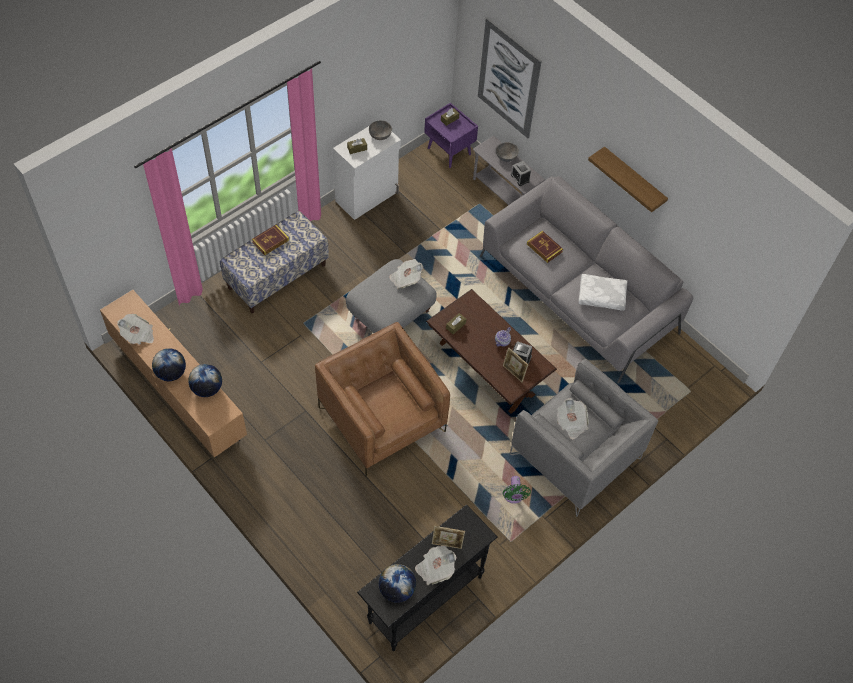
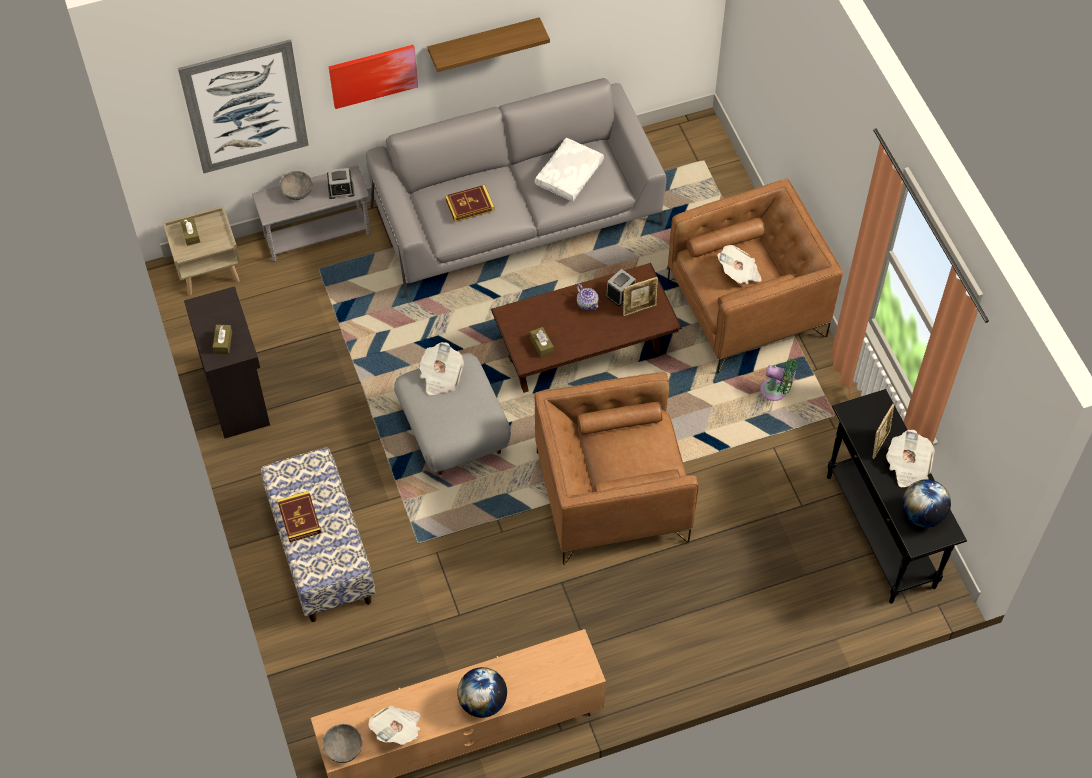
camera: 65 degrees left, 0 degrees up
globe [188,364,222,397] -> none
white cabinet [333,126,401,220] -> black cabinet [184,286,270,439]
grey bowl [369,120,392,140] -> grey bowl moved to [323,724,362,763]
purple nightstand [424,103,478,168] -> beige nightstand [163,206,241,295]
grey armchair [510,359,658,517] -> brown armchair [668,179,843,373]
none -> picture [329,45,418,109]

